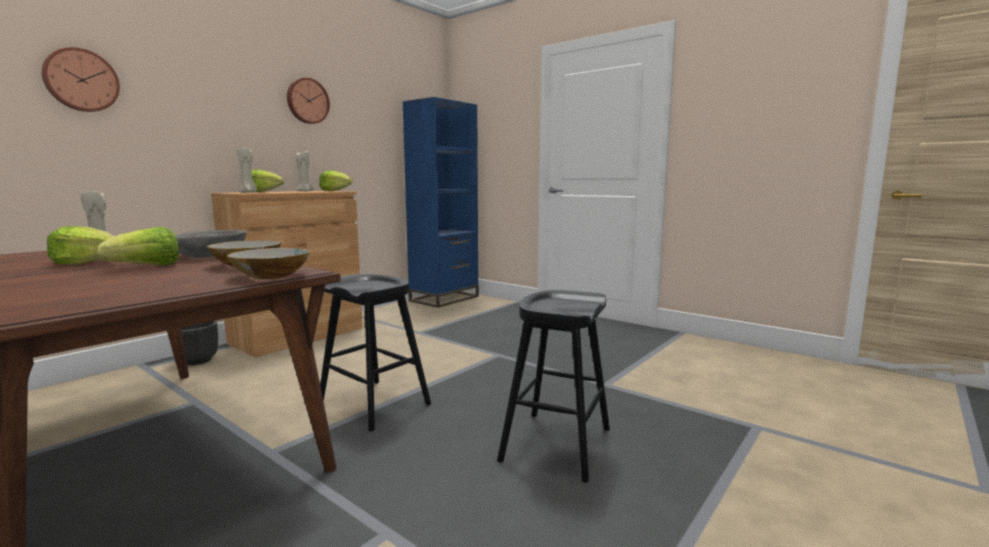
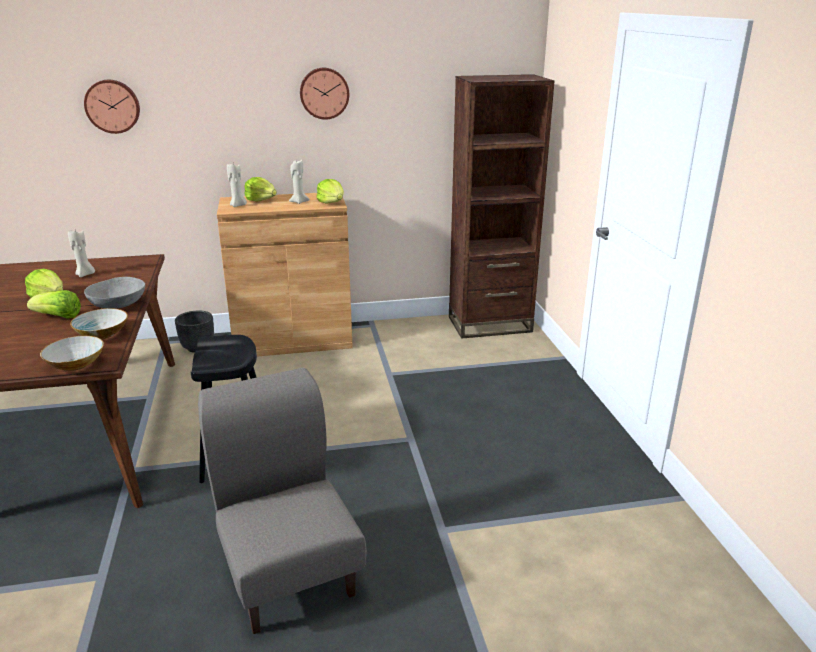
camera: 40 degrees right, 15 degrees up
blue bookcase [402,97,479,308] -> brown bookcase [449,74,555,339]
black stool [497,290,610,483] -> grey chair [198,368,367,634]

